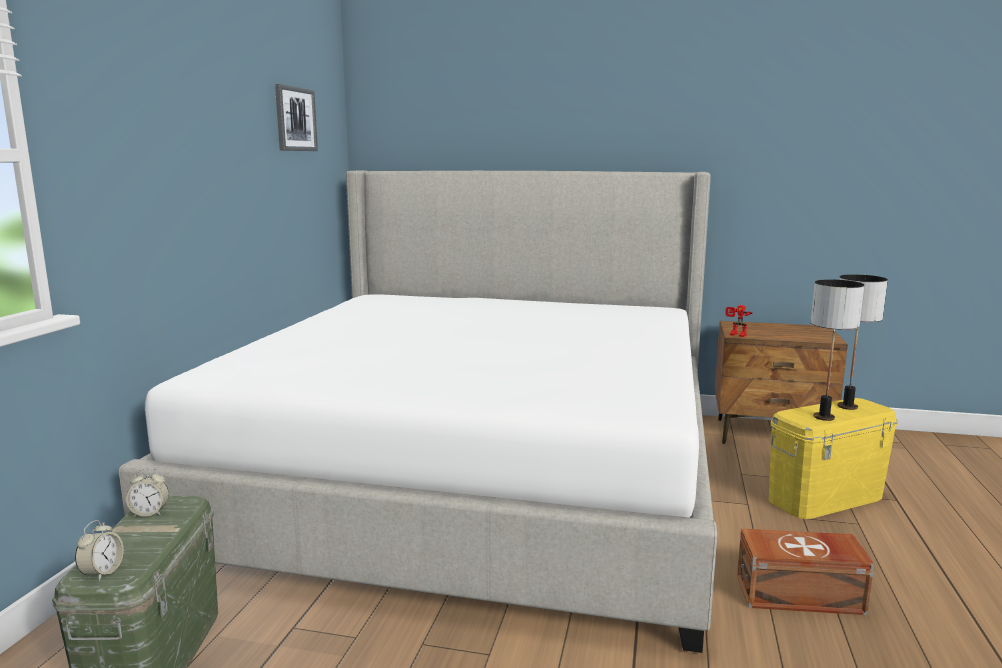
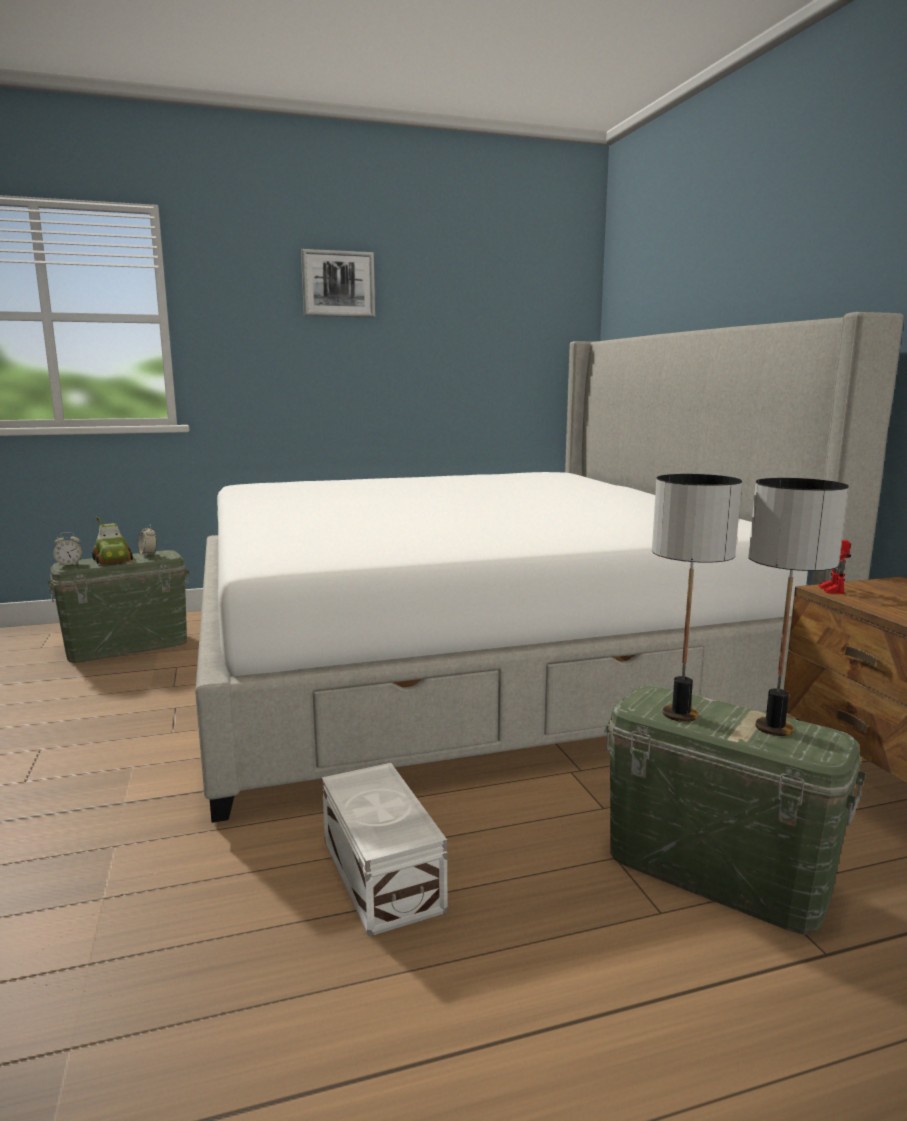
camera: 60 degrees right, 0 degrees up
picture [275,84,318,151] -> picture moved to [301,249,375,318]
brown storage box [737,528,874,615] -> white storage box [322,763,447,937]
yellow storage box [769,398,898,519] -> green storage box [604,685,866,935]
none -> toy car [92,517,133,564]

